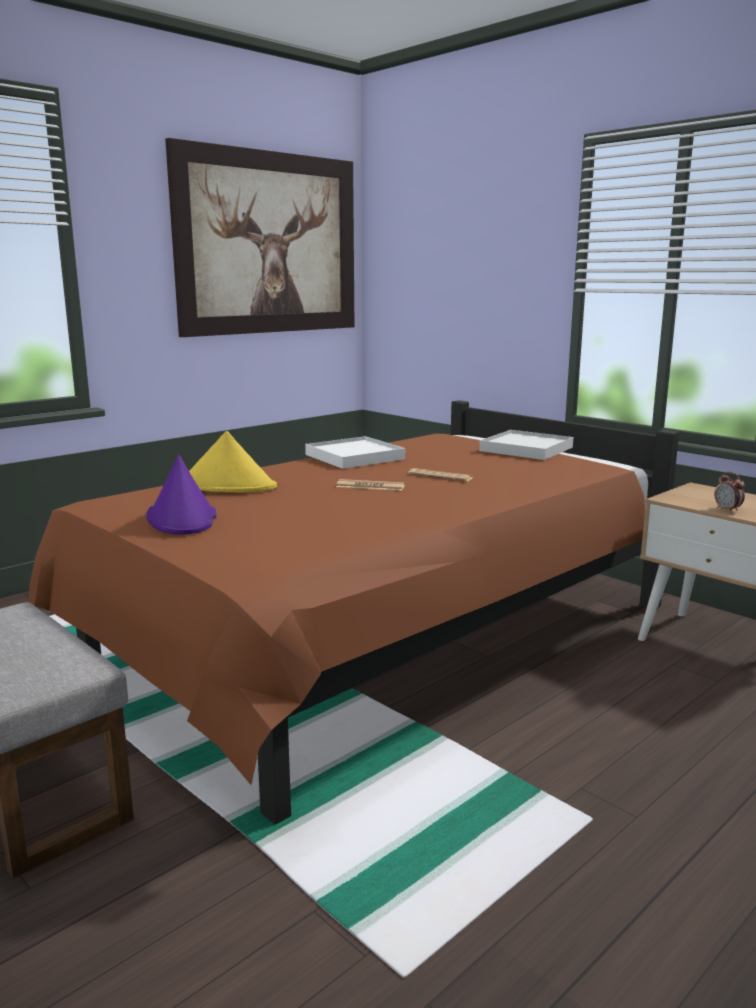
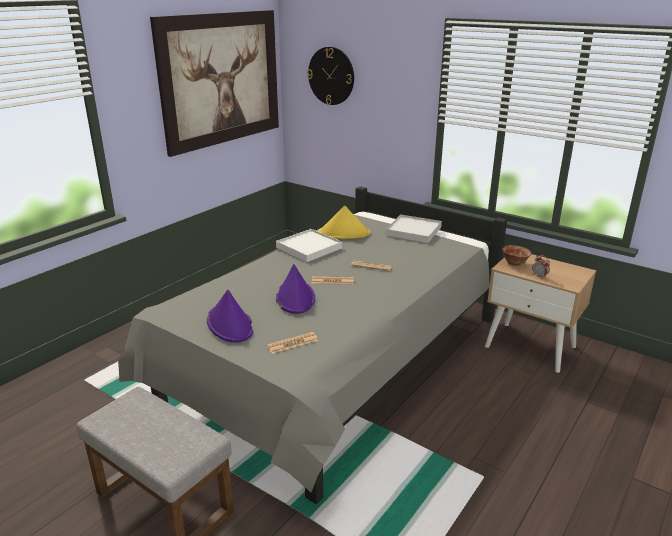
camera: 10 degrees left, 10 degrees up
brown bed [29,400,679,824] -> grey bed [118,186,507,504]
yellow hat [189,431,277,492] -> yellow hat moved to [318,206,370,239]
none -> newspaper [267,332,319,354]
none -> purple hat [276,264,315,314]
none -> wall clock [307,47,354,105]
none -> bowl [502,245,531,266]

